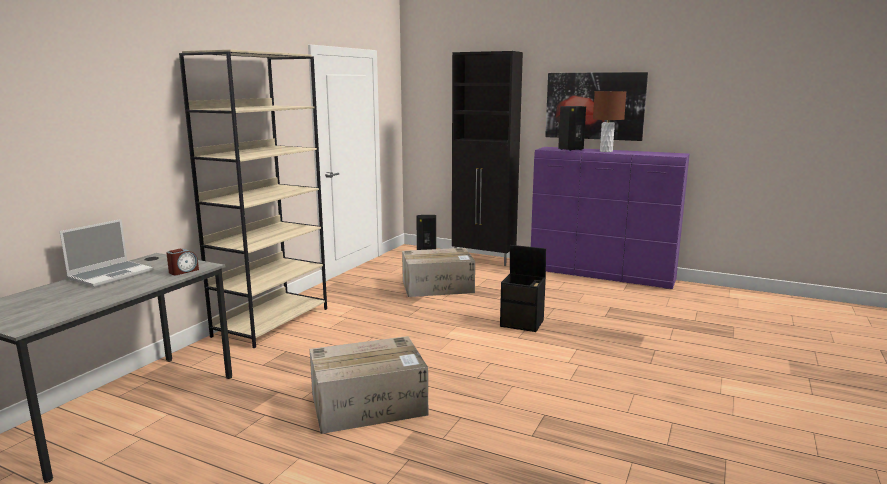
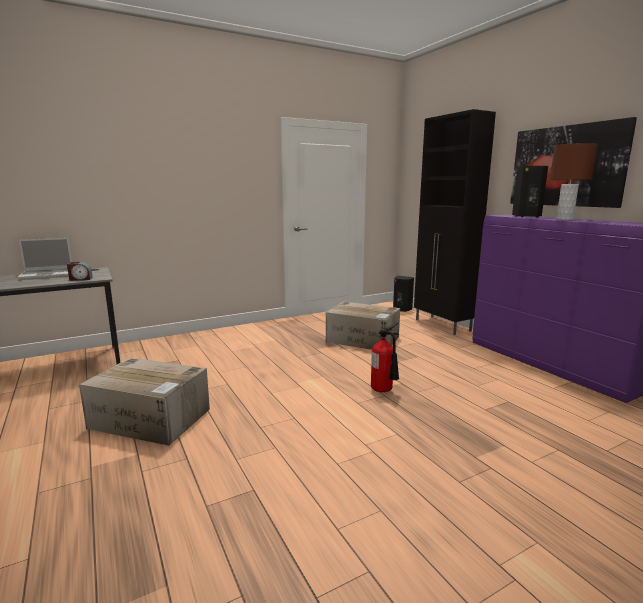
camera: 35 degrees right, 0 degrees up
beige bookcase [179,49,327,348] -> none
black storage box [500,245,546,332] -> fire extinguisher [371,322,399,392]

